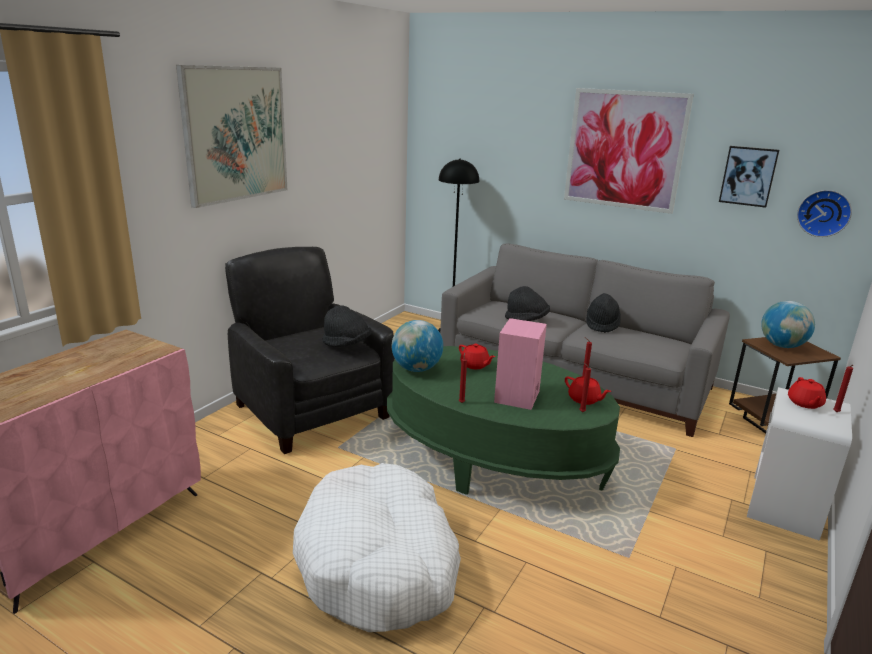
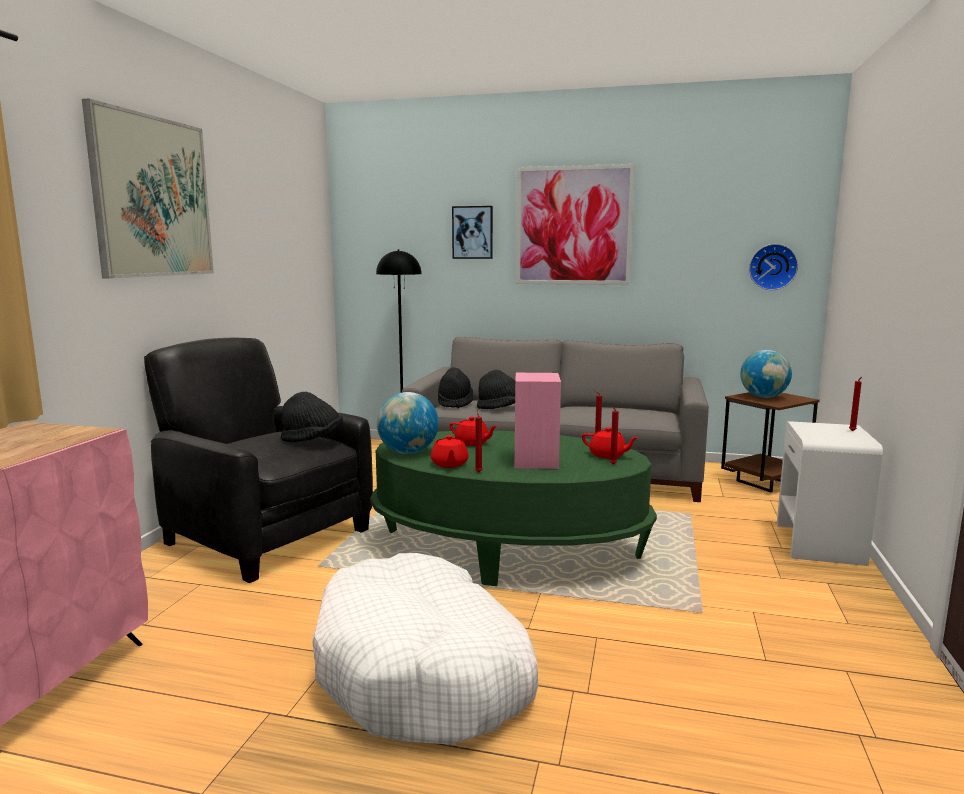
camera: 15 degrees left, 10 degrees down
black hat [586,293,621,333] -> black hat moved to [438,367,473,408]
picture [719,146,779,208] -> picture moved to [452,206,493,259]
red teapot [788,377,826,409] -> red teapot moved to [431,435,468,468]

